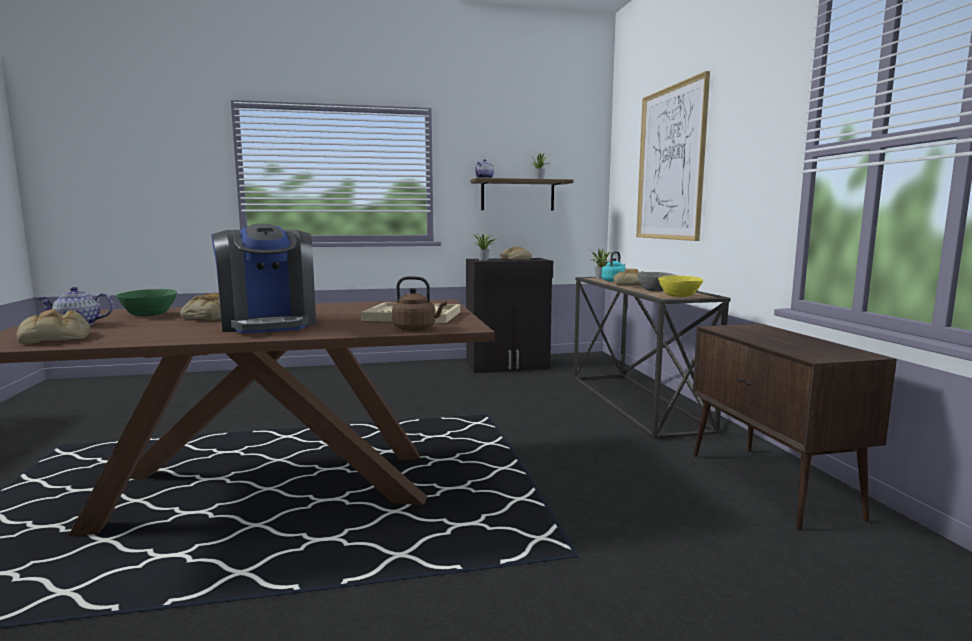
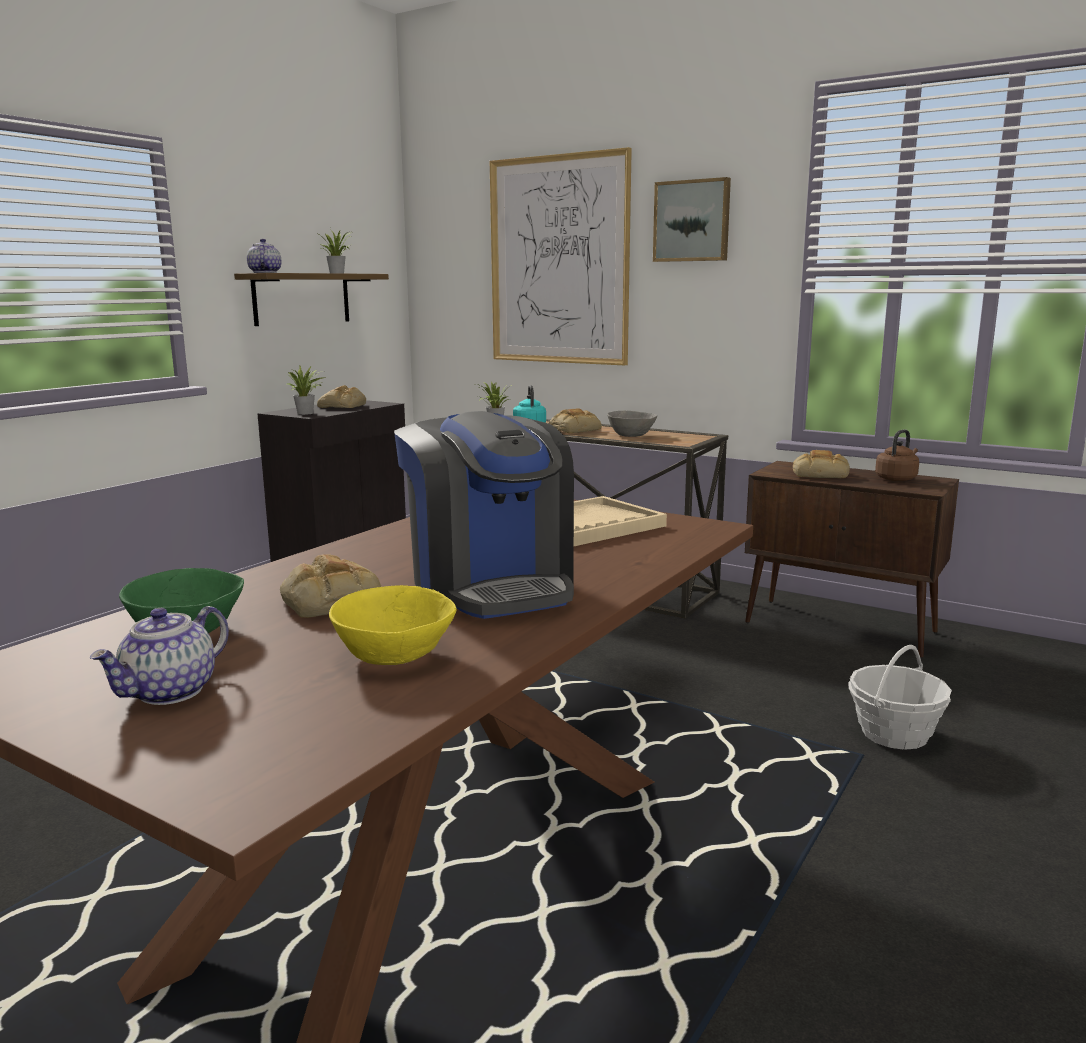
camera: 45 degrees left, 5 degrees up
bread [17,309,90,344] -> bread moved to [793,450,850,478]
coffee machine [211,224,316,333] -> coffee machine turned 45 degrees clockwise [394,411,574,619]
brown kettle [392,276,447,331] -> brown kettle moved to [875,430,919,481]
yellow bowl [658,276,703,297] -> yellow bowl moved to [329,585,456,665]
none -> picture [653,177,731,262]
none -> basket [848,645,951,750]

